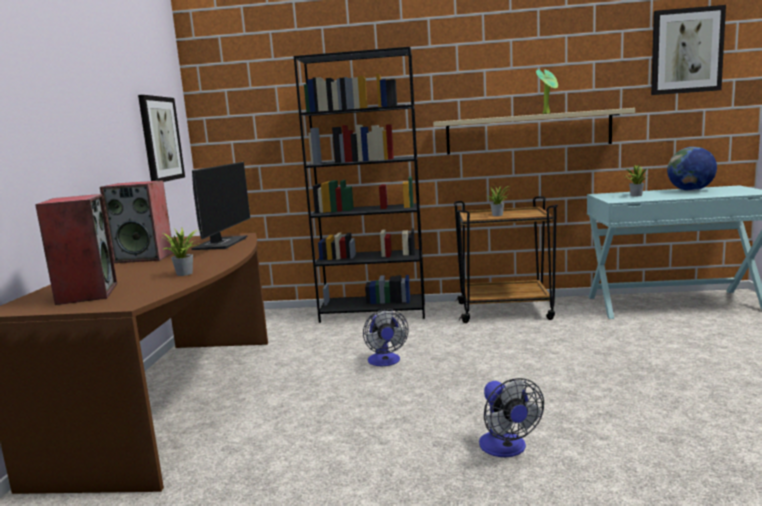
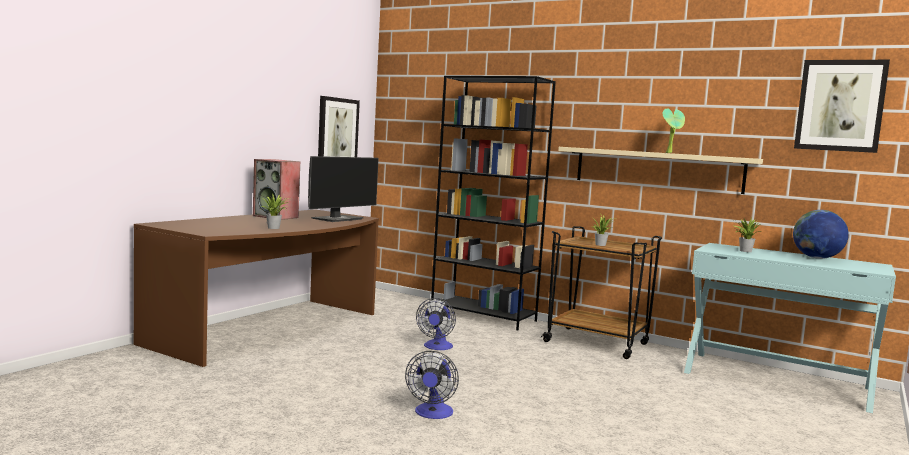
camera: 25 degrees right, 5 degrees down
speaker [35,194,117,305] -> none

